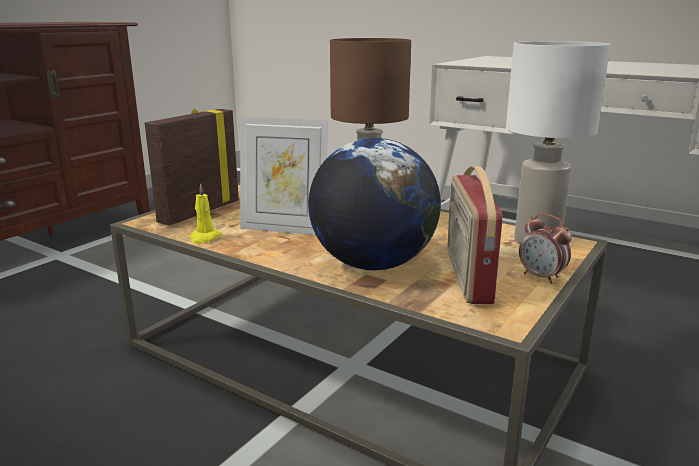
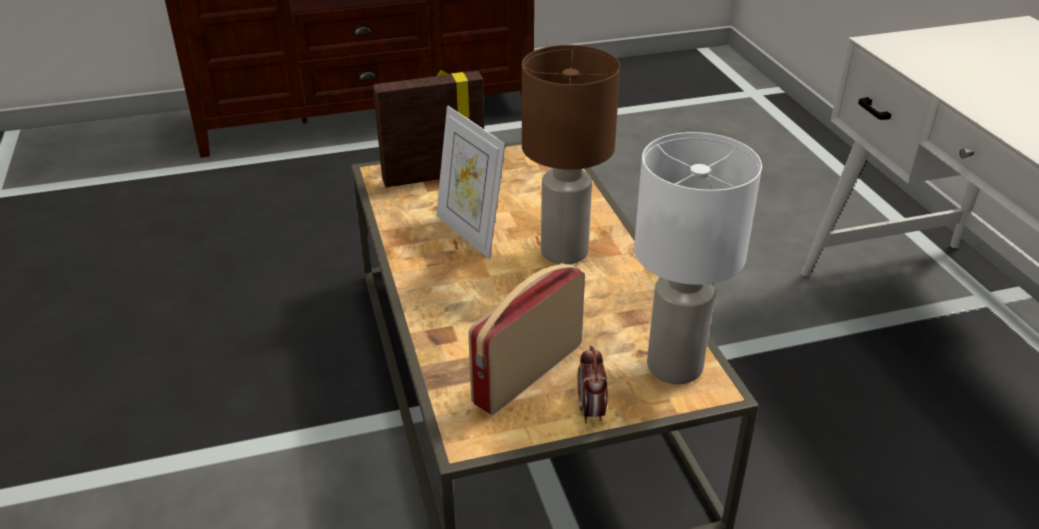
camera: 40 degrees right, 15 degrees up
yellow candle [190,183,222,244] -> none
globe [308,138,441,270] -> none

